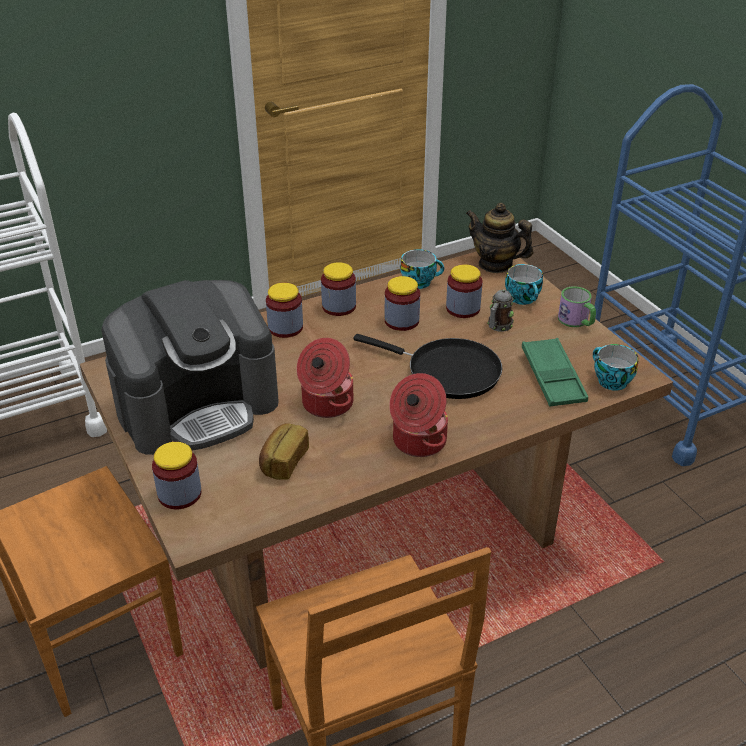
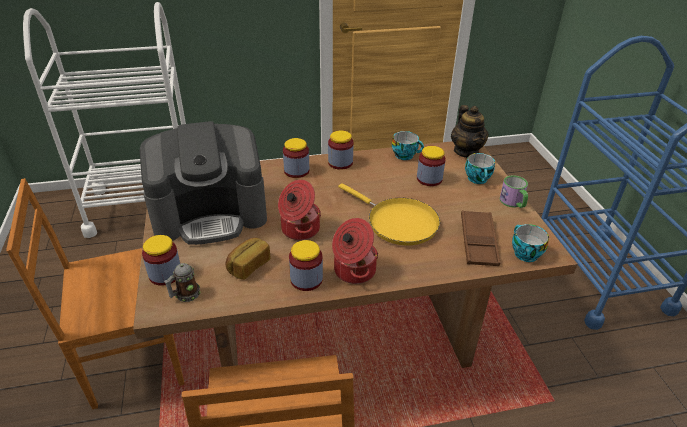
camera: 15 degrees right, 0 degrees up
black frying pan [353,334,502,399] -> yellow frying pan [338,183,440,245]
jar [385,276,420,331] -> jar moved to [289,240,323,291]
teapot [466,203,533,273] -> teapot turned 150 degrees counterclockwise [451,105,489,158]
mug [487,290,514,332] -> mug moved to [164,263,201,302]
green tray [522,338,588,407] -> brown tray [461,210,500,266]

